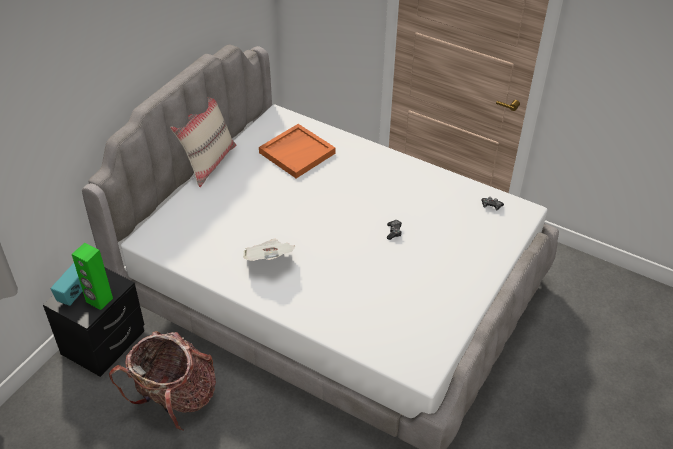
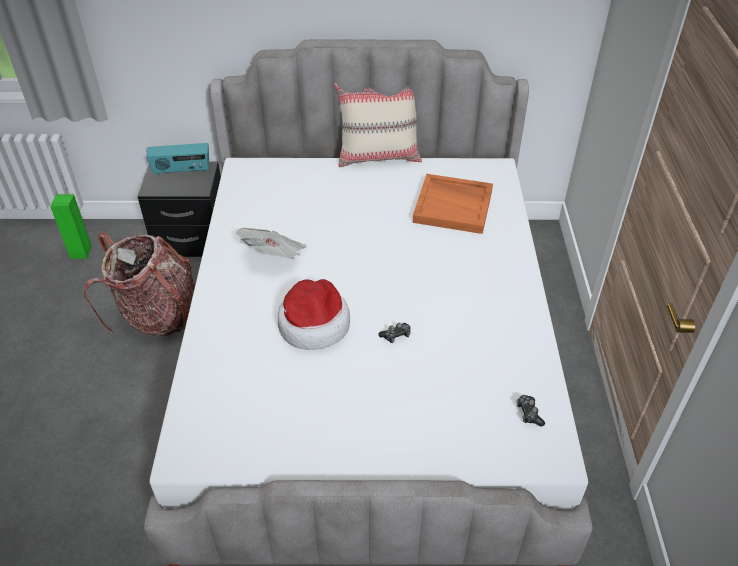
camera: 60 degrees right, 0 degrees up
green speaker [72,243,113,310] -> green speaker moved to [50,194,92,259]
none -> hat [278,279,350,350]

